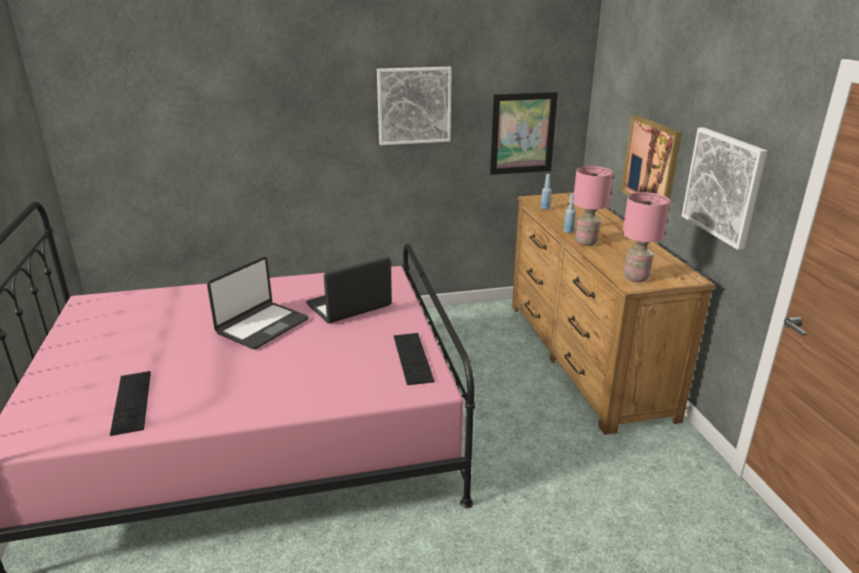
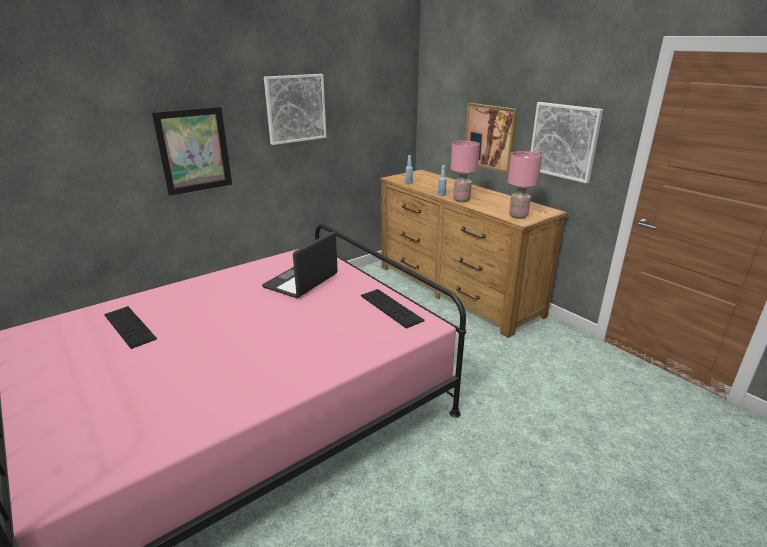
camera: 25 degrees left, 0 degrees up
keyboard [110,371,151,436] -> keyboard moved to [104,306,157,349]
laptop [207,257,309,349] -> none
picture [490,92,558,175] -> picture moved to [152,107,232,196]

